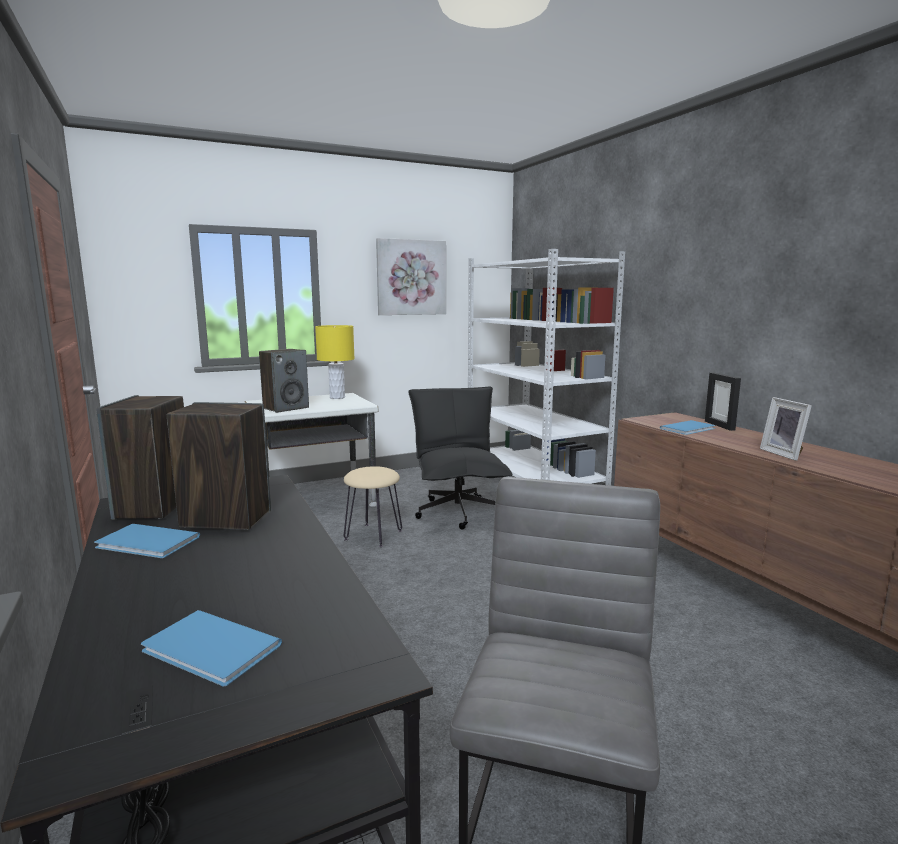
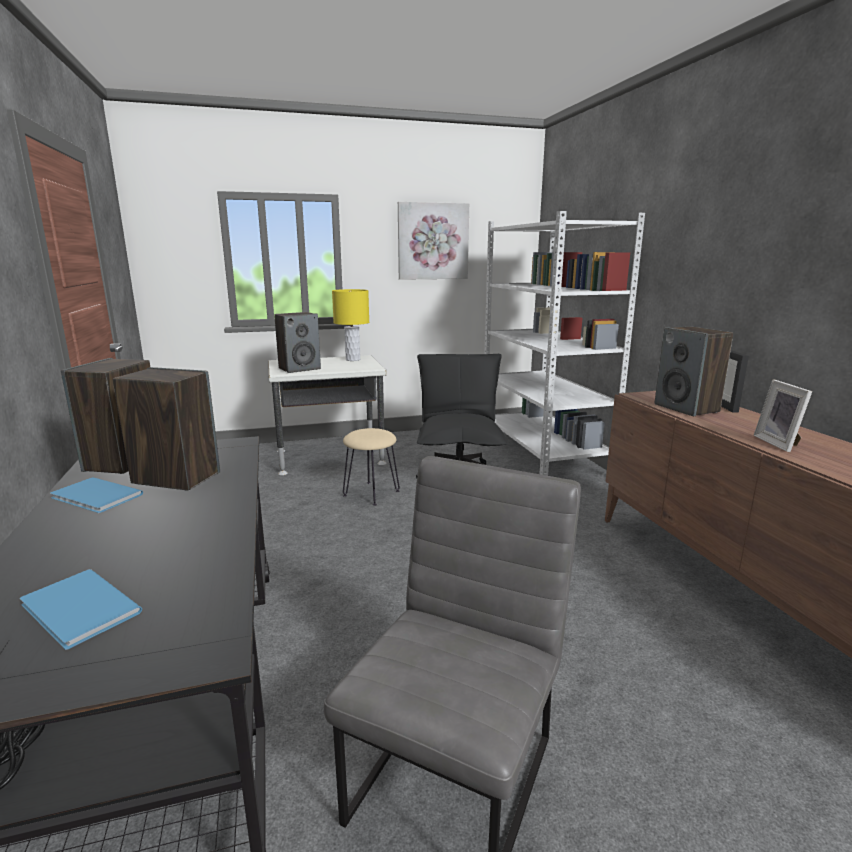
camera: 10 degrees right, 5 degrees up
blue book [660,420,716,435] -> speaker [655,327,733,416]

